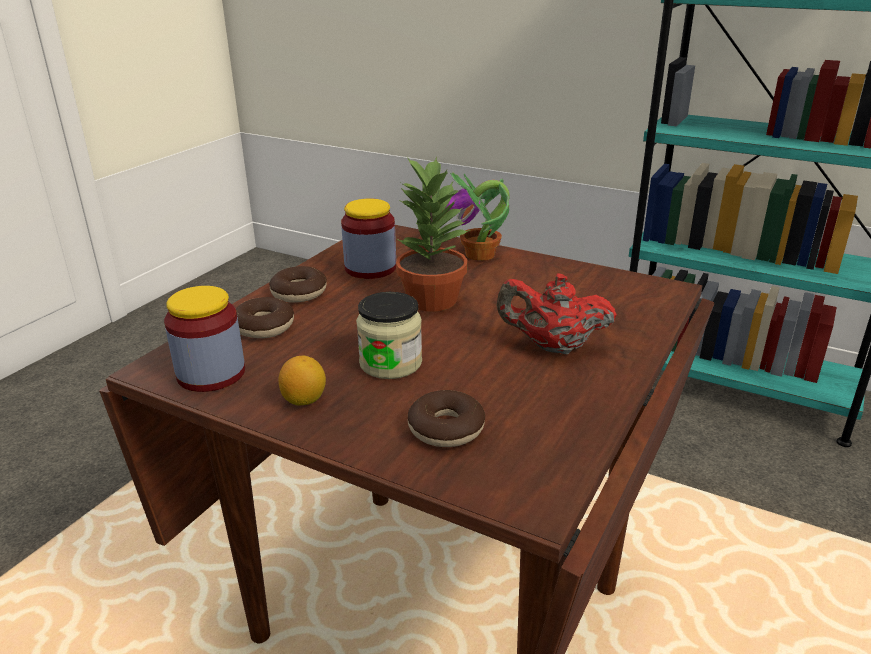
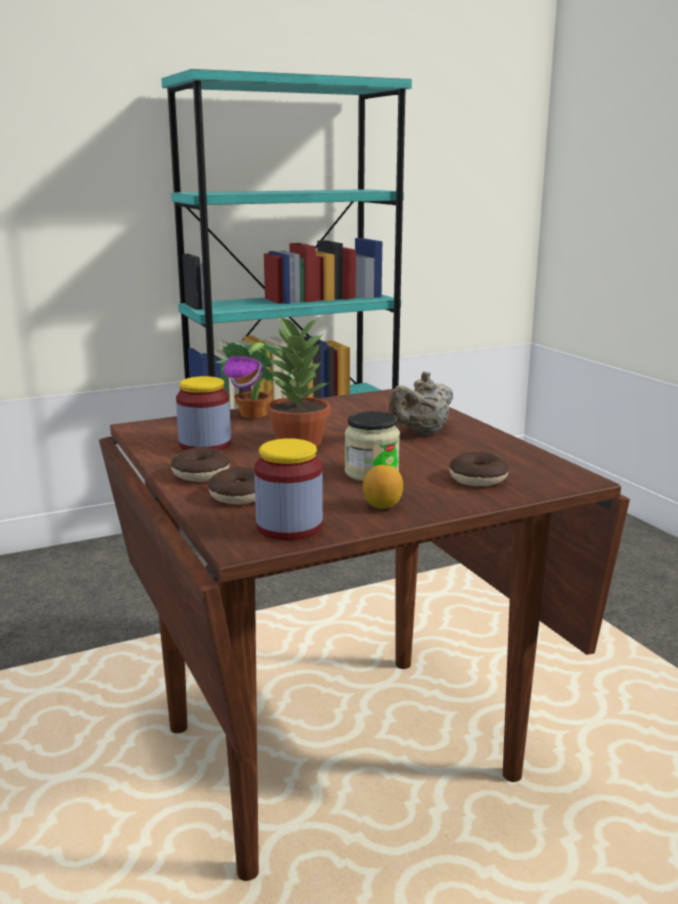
camera: 55 degrees left, 10 degrees down
red teapot [496,273,617,354] -> beige teapot [388,372,453,435]

